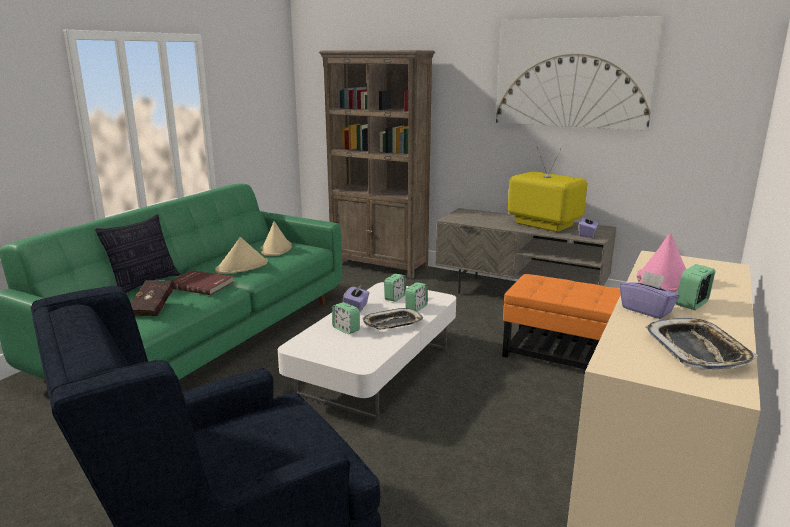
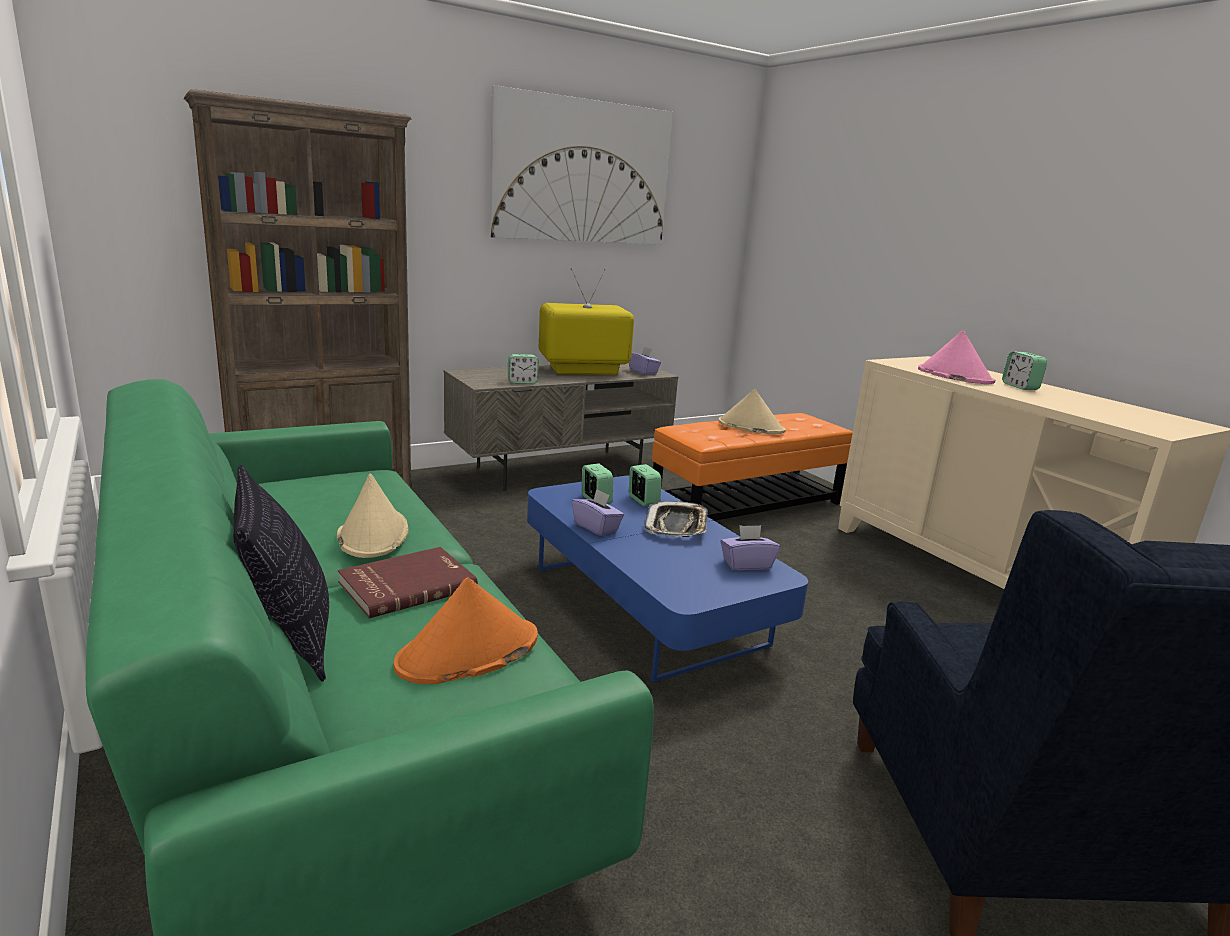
camera: 60 degrees left, 0 degrees up
red book [131,280,175,316] -> orange hat [394,577,538,684]
beige hat [260,221,292,256] -> beige hat moved to [718,389,786,434]
white coffee table [278,282,456,420] -> blue coffee table [527,475,808,683]
alarm clock [332,302,360,334] -> alarm clock moved to [508,354,539,383]
purple tissue box [620,271,680,319] -> purple tissue box moved to [720,525,780,570]
tray [645,318,758,370] -> none

